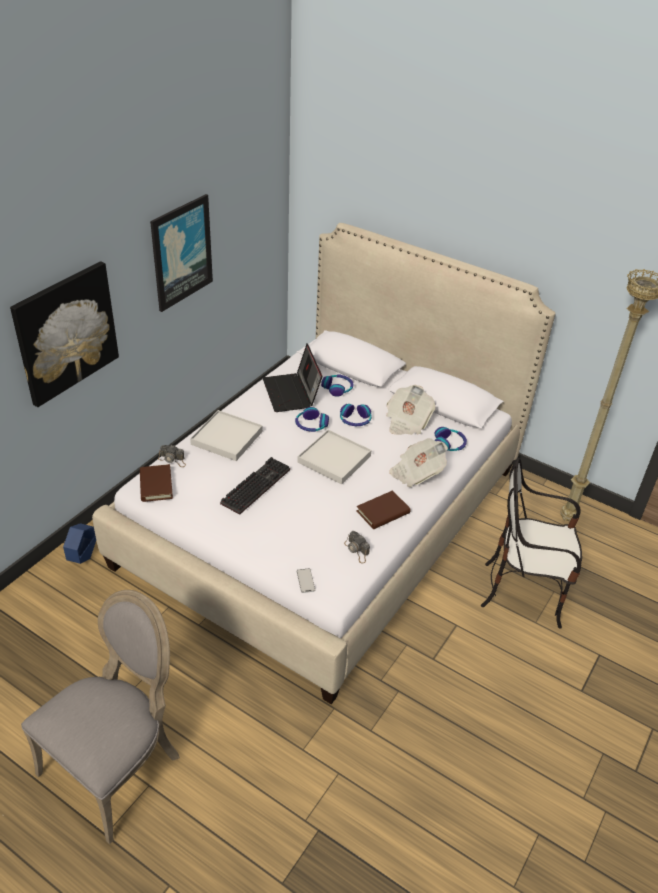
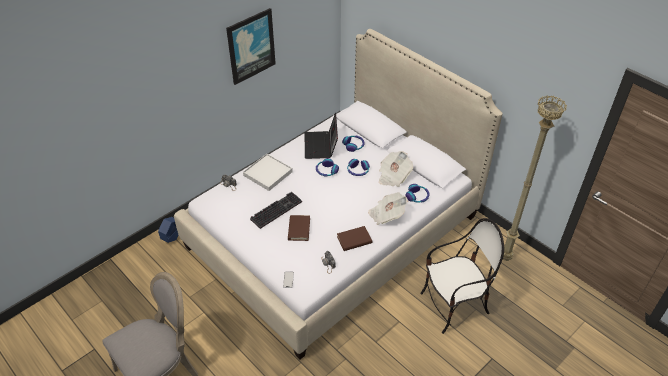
camera: 15 degrees right, 5 degrees up
picture [10,261,119,407] -> none
brown book [140,464,173,502] -> brown book moved to [288,215,310,241]
white tray [297,430,372,485] -> none
chair [481,458,582,629] -> chair turned 135 degrees clockwise [420,218,504,334]

